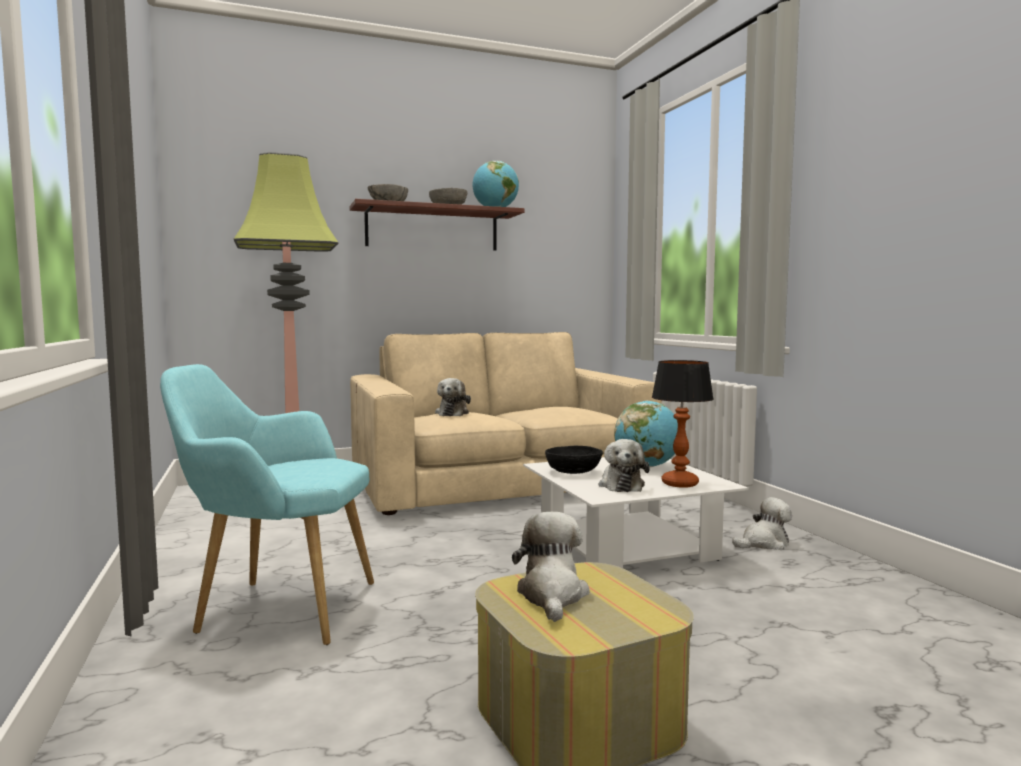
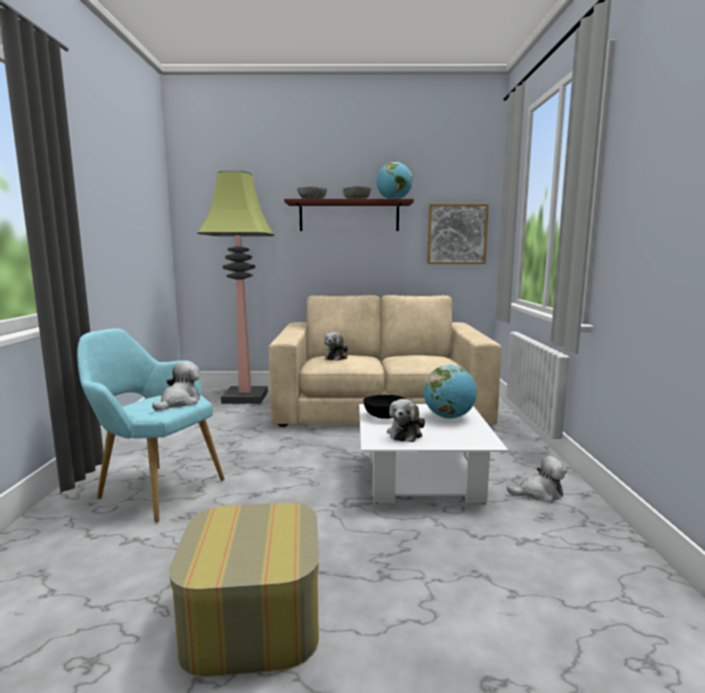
camera: 20 degrees right, 5 degrees up
plush toy [512,512,589,622] -> plush toy moved to [152,362,201,411]
table lamp [652,360,714,488] -> none
none -> picture [427,204,489,264]

